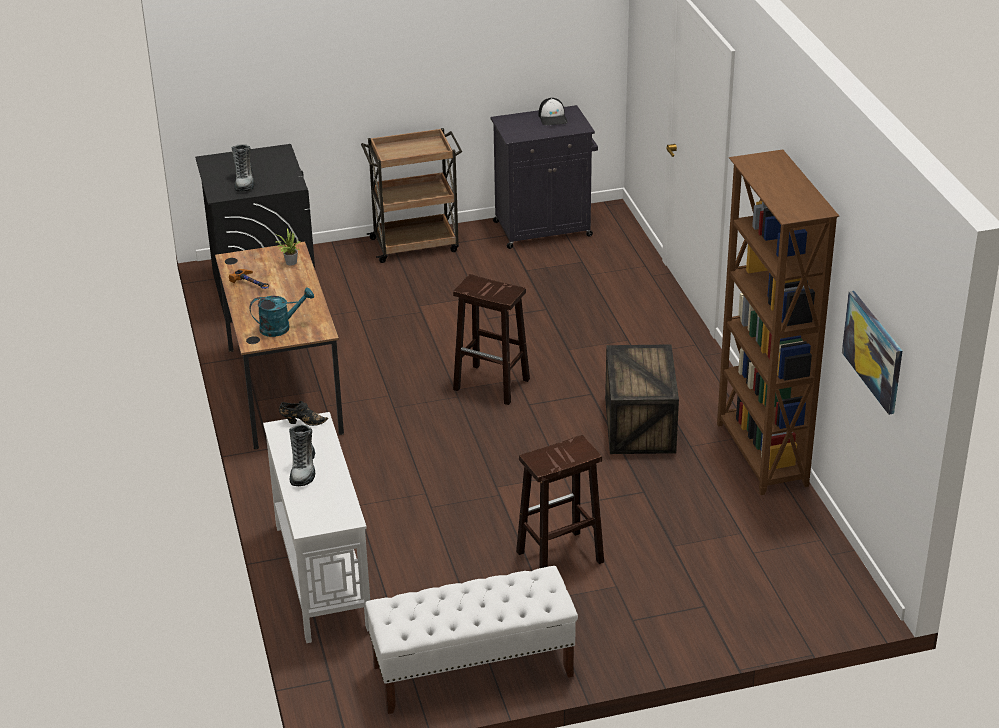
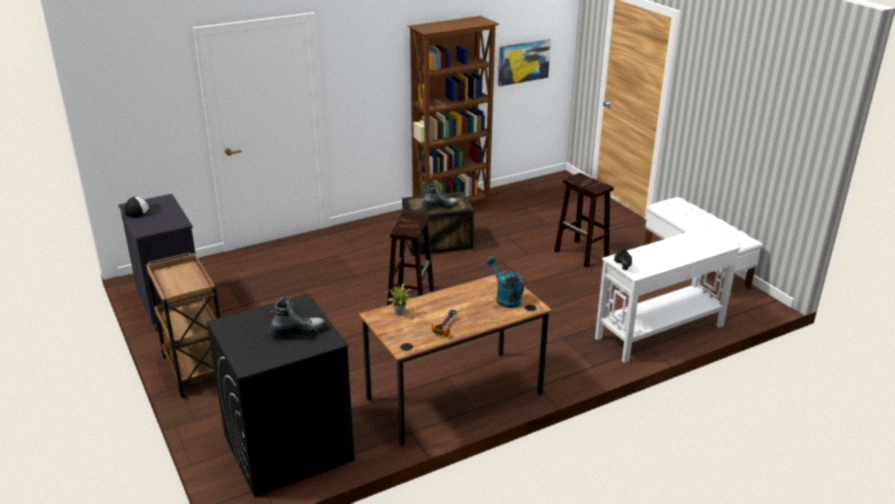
camera: 105 degrees left, 5 degrees down
boot [289,425,316,486] -> boot moved to [421,182,459,209]

